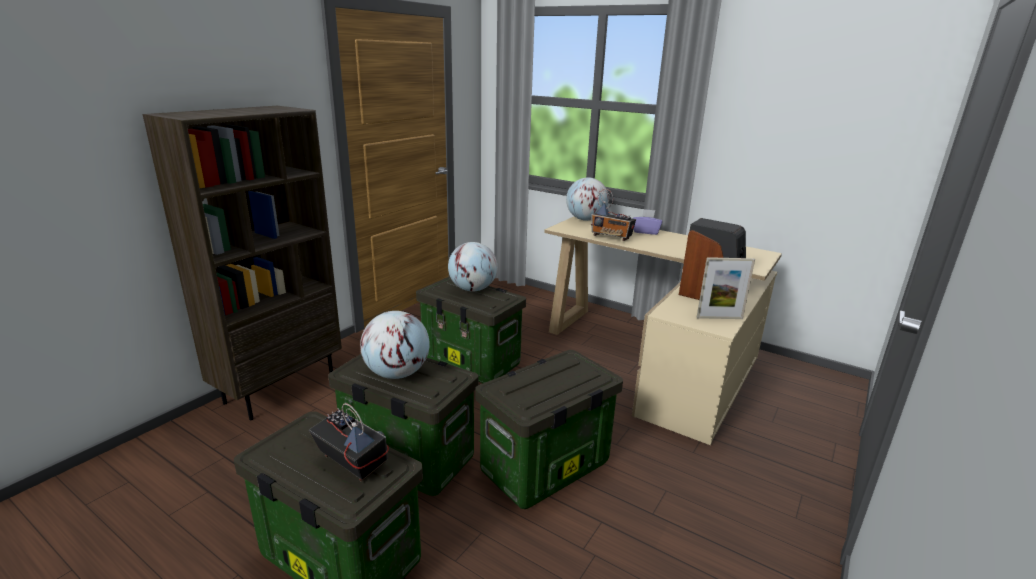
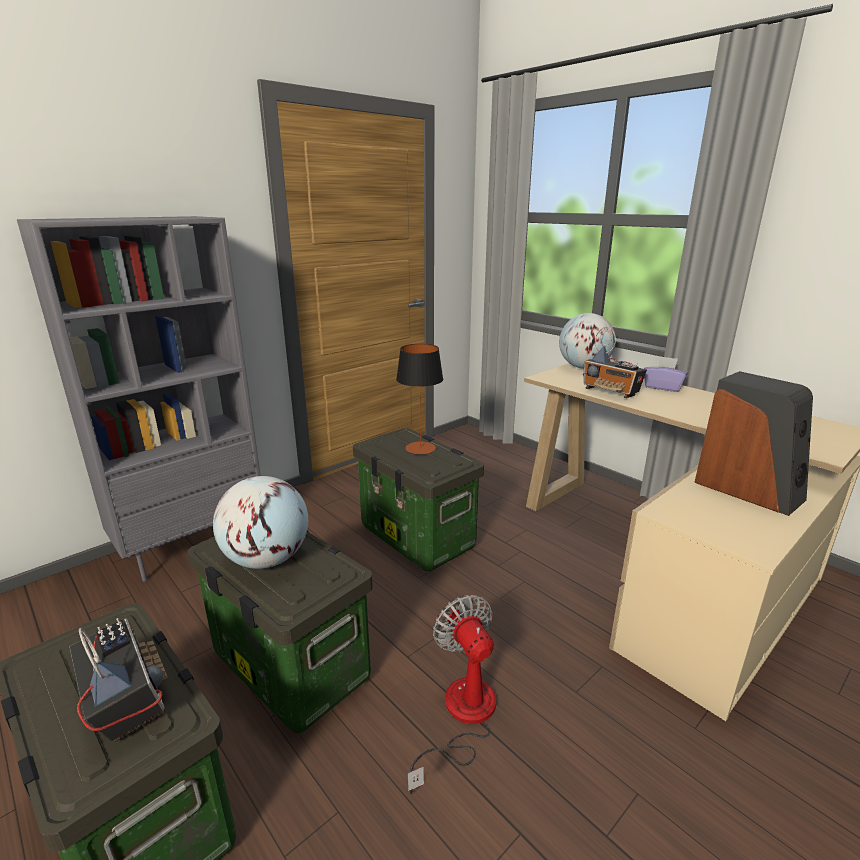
camera: 15 degrees right, 0 degrees up
brown bookcase [143,106,342,420] -> grey bookcase [17,216,261,582]
globe [448,242,497,292] -> table lamp [396,344,444,455]
storage box [475,350,623,509] -> fan [408,595,496,795]
picture frame [697,257,755,319] -> none

